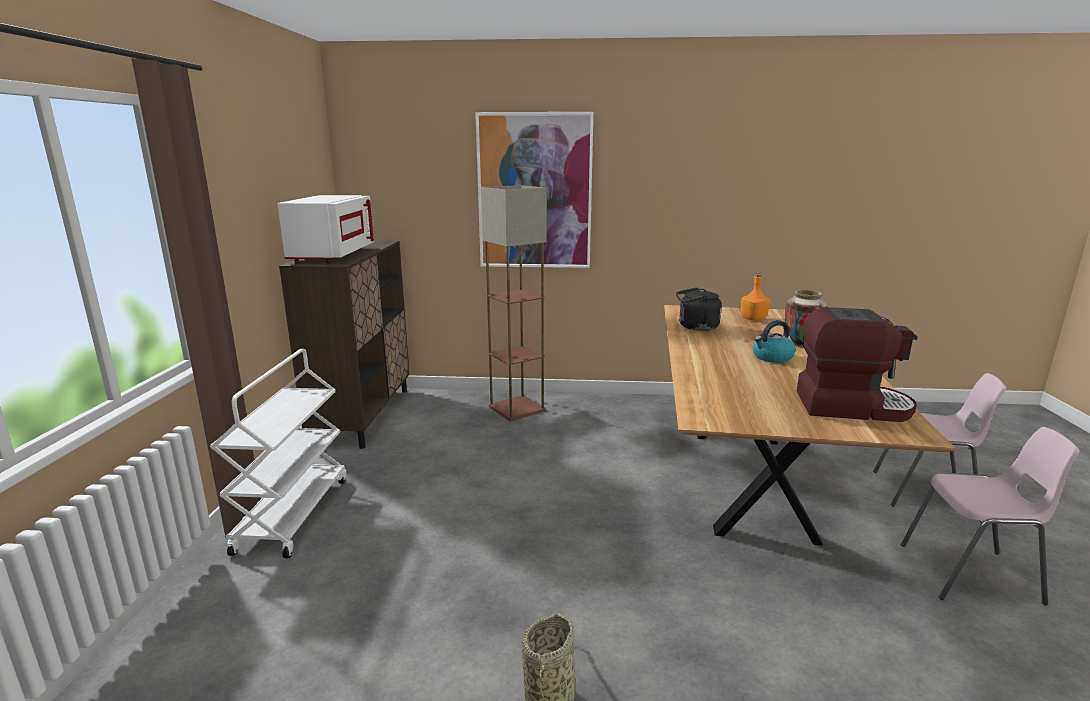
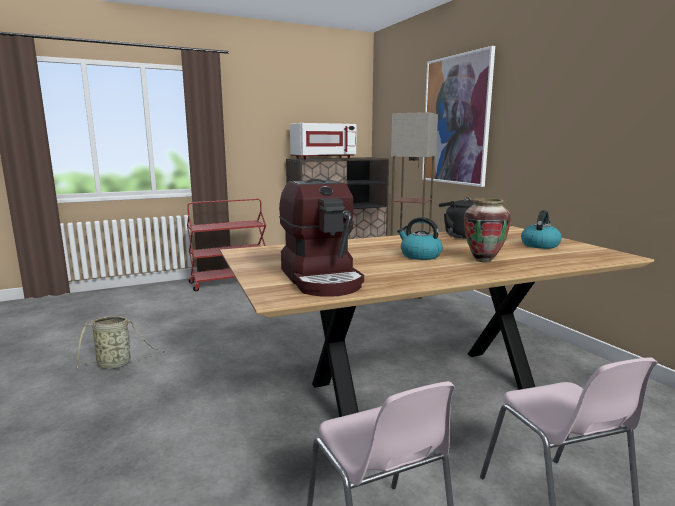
camera: 60 degrees right, 5 degrees down
white cart [210,349,346,558] -> red cart [187,199,266,291]
orange bottle [741,272,771,320] -> kettle [521,210,562,249]

